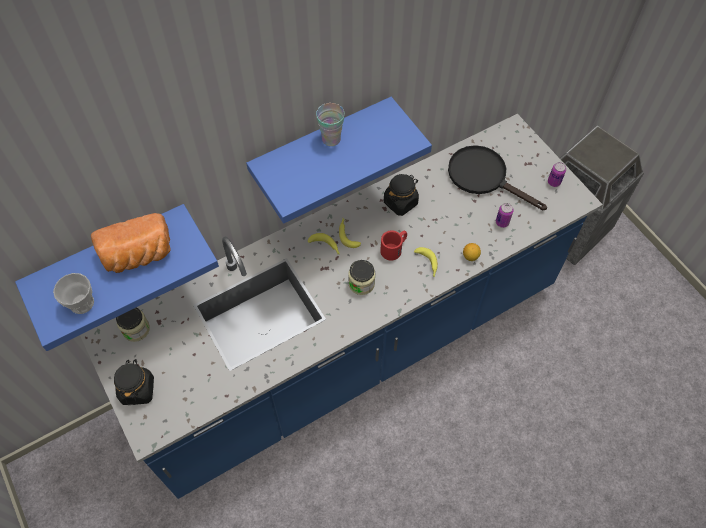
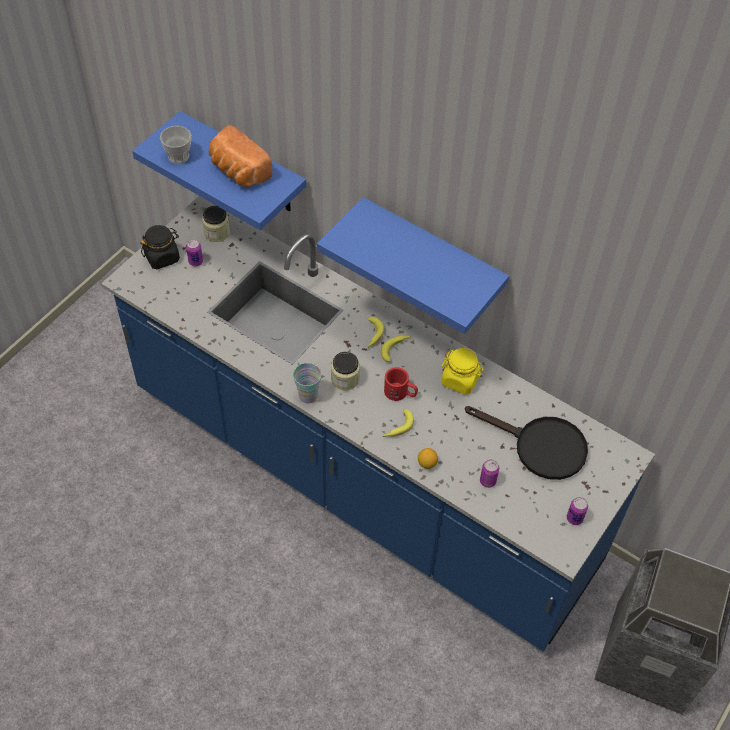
camera: 65 degrees right, 5 degrees down
cup [316,103,345,146] -> cup moved to [293,363,321,404]
black jar [384,174,419,216] -> yellow jar [441,348,484,395]
black frying pan [448,145,547,210] -> black frying pan turned 105 degrees clockwise [465,406,588,480]
none -> can [186,239,203,267]

